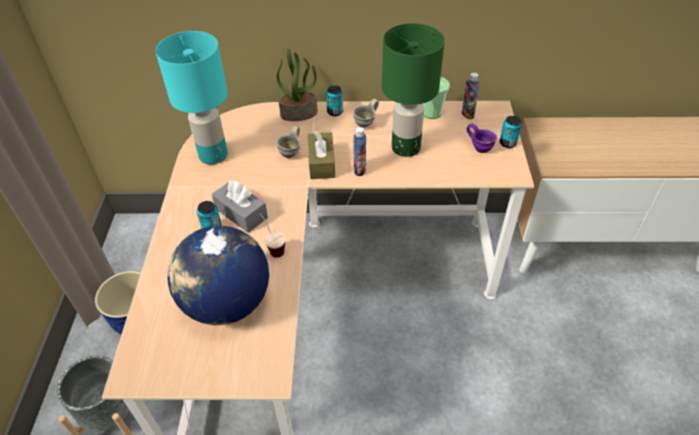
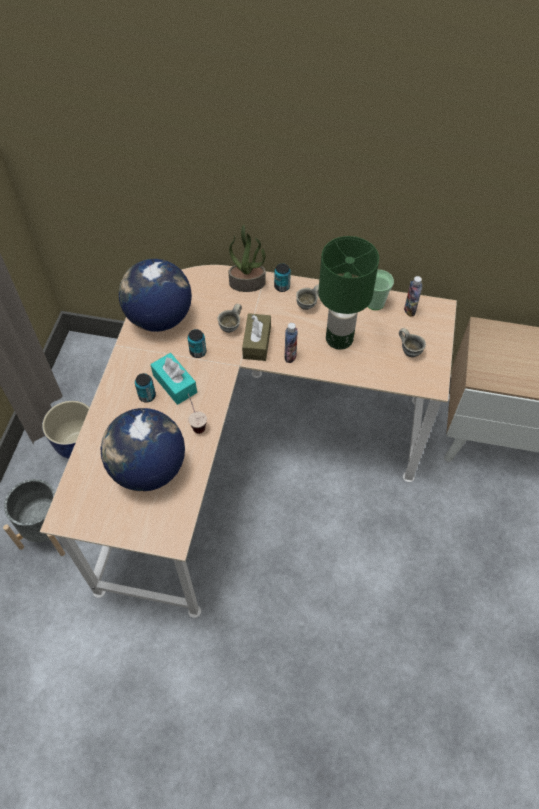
camera: 10 degrees right, 10 degrees up
turquoise table lamp [156,31,228,164] -> globe [119,259,192,332]
grey tissue box [212,180,268,233] -> turquoise tissue box [151,353,197,405]
purple mug [466,124,497,153] -> grey mug [399,328,426,358]
can [500,116,522,148] -> can moved to [188,329,206,358]

